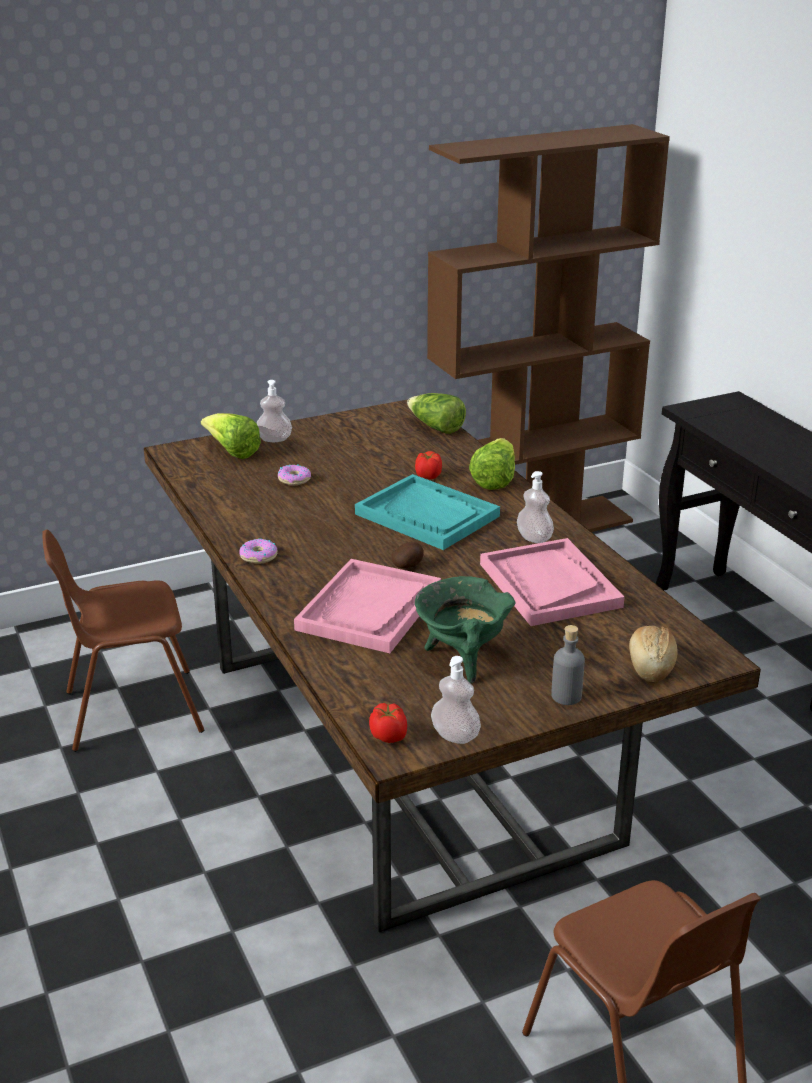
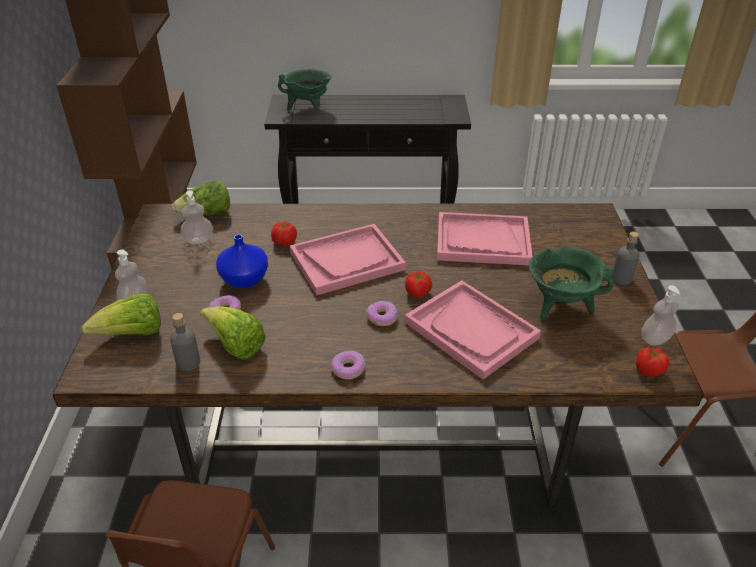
camera: 65 degrees left, 10 degrees up
turquoise tray [355,474,500,550] -> pink tray [290,224,406,296]
potato [391,542,424,569] -> tomato [405,271,432,298]
lettuce [469,438,515,490] -> lettuce moved to [200,306,266,359]
soap dispenser [517,471,554,543] -> soap dispenser moved to [180,191,213,244]
bread [629,626,678,682] -> none
none -> grey bottle [170,313,200,371]
none -> blue vase [216,234,268,288]
none -> green cooking pot [278,69,331,111]
none -> donut [366,301,398,326]

